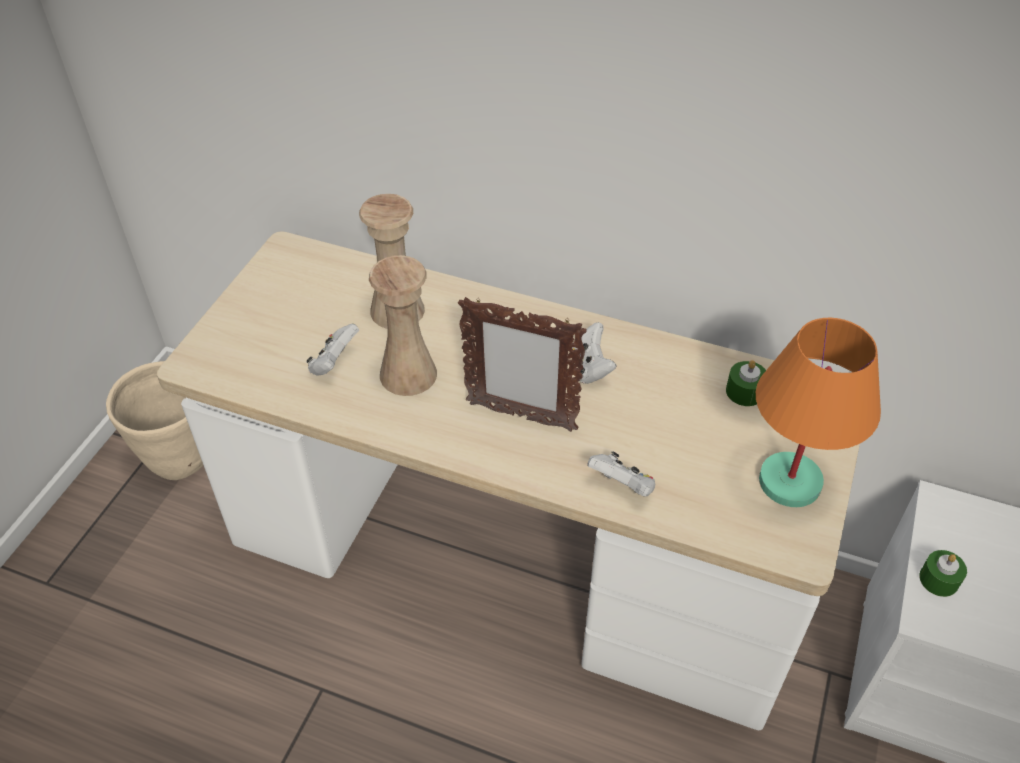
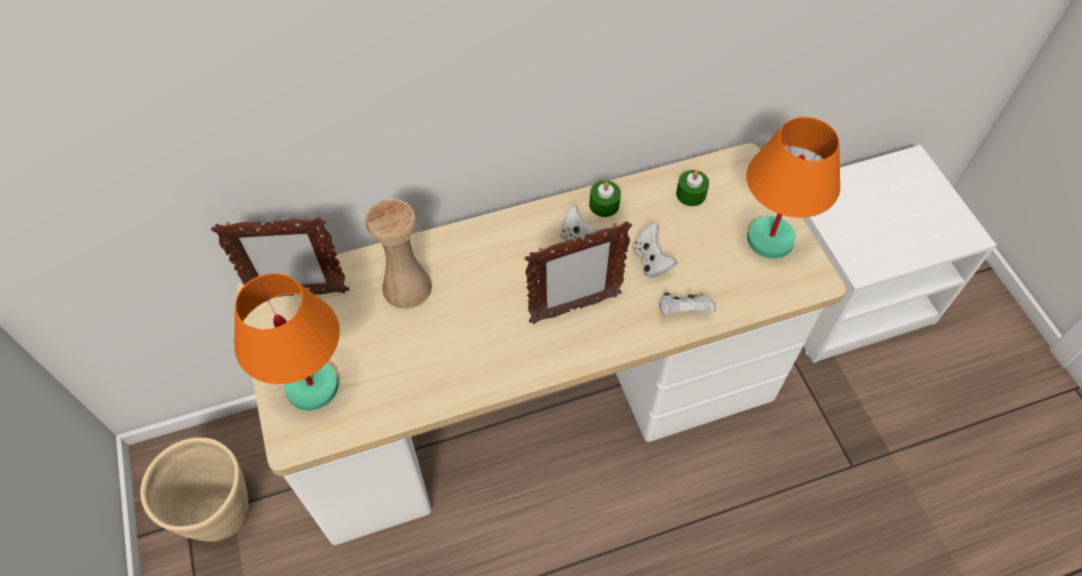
camera: 40 degrees left, 10 degrees up
white game controller [306,323,359,376] -> white game controller moved to [632,223,677,278]
beige vase [369,255,437,396] -> none
green candle [919,550,967,597] -> green candle moved to [589,181,621,217]
none -> picture frame [211,216,349,297]
none -> orange table lamp [234,273,340,411]

